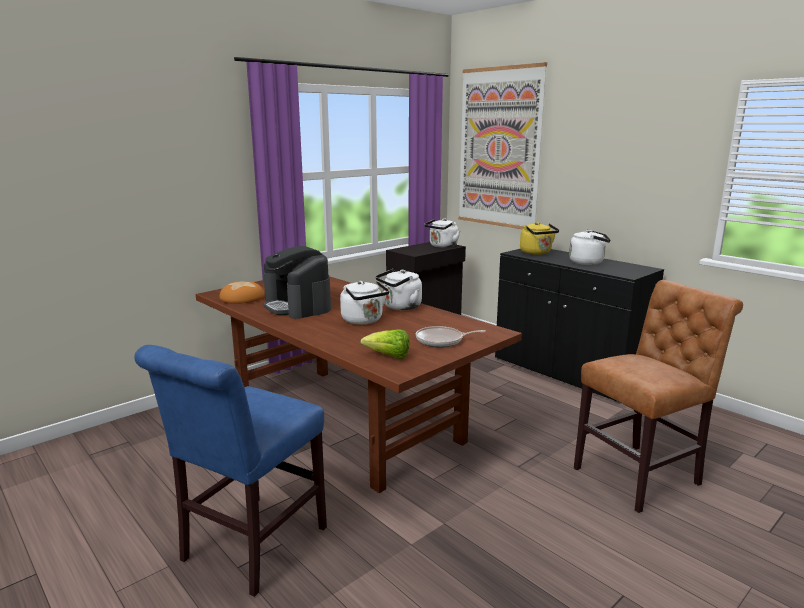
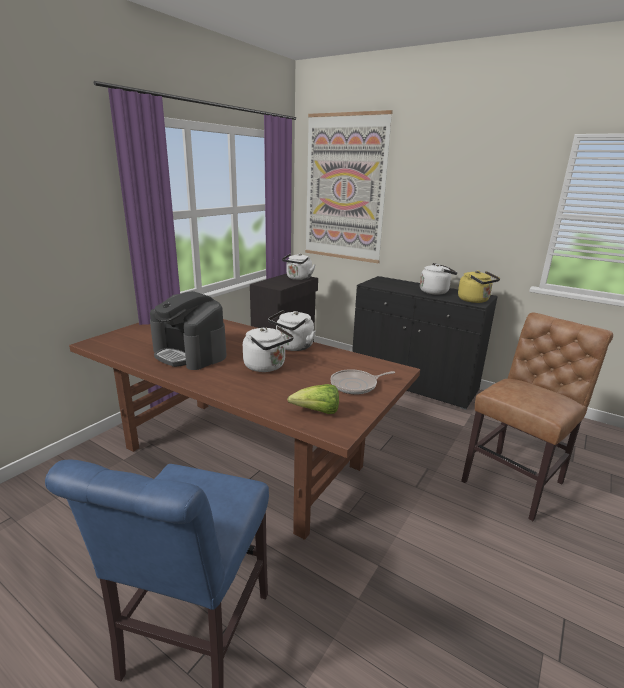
camera: 15 degrees left, 5 degrees up
bread [219,281,265,304] -> none
yellow kettle [520,222,559,255] -> yellow kettle moved to [458,270,500,303]

